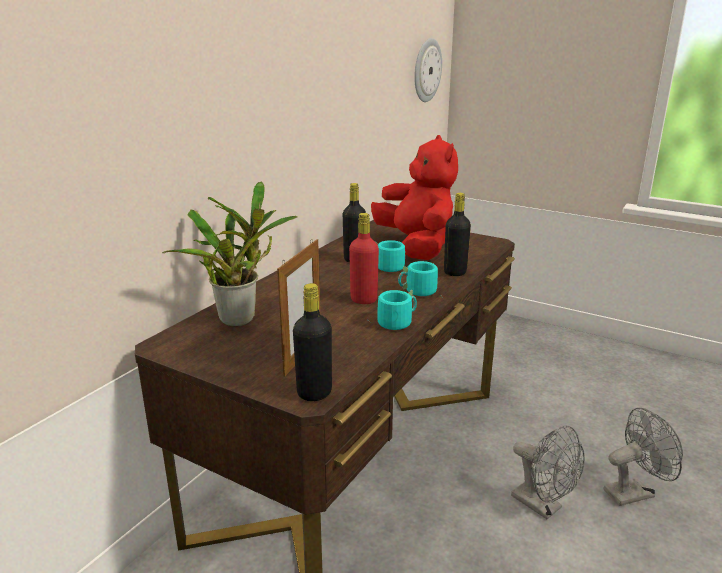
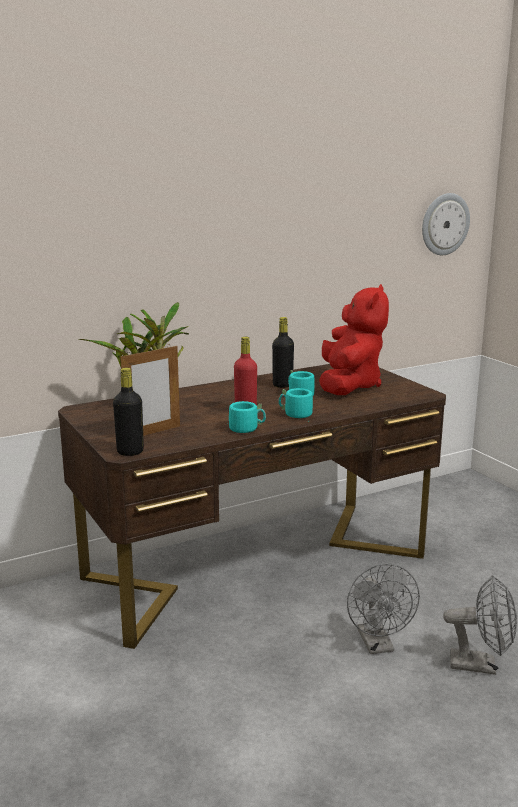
camera: 30 degrees right, 5 degrees down
black bottle [444,193,471,276] -> none

